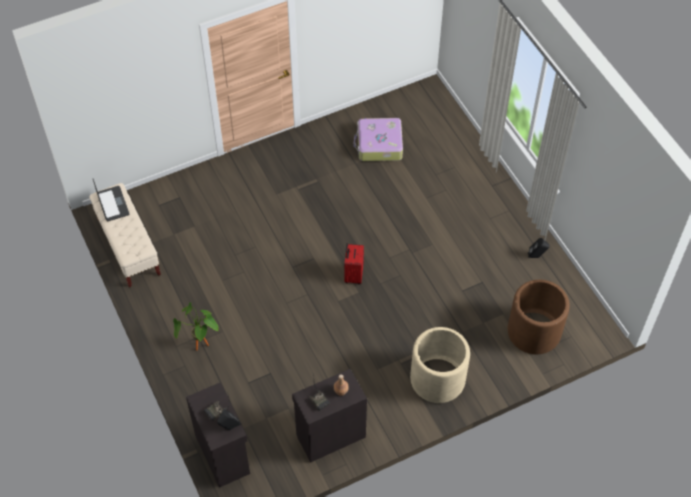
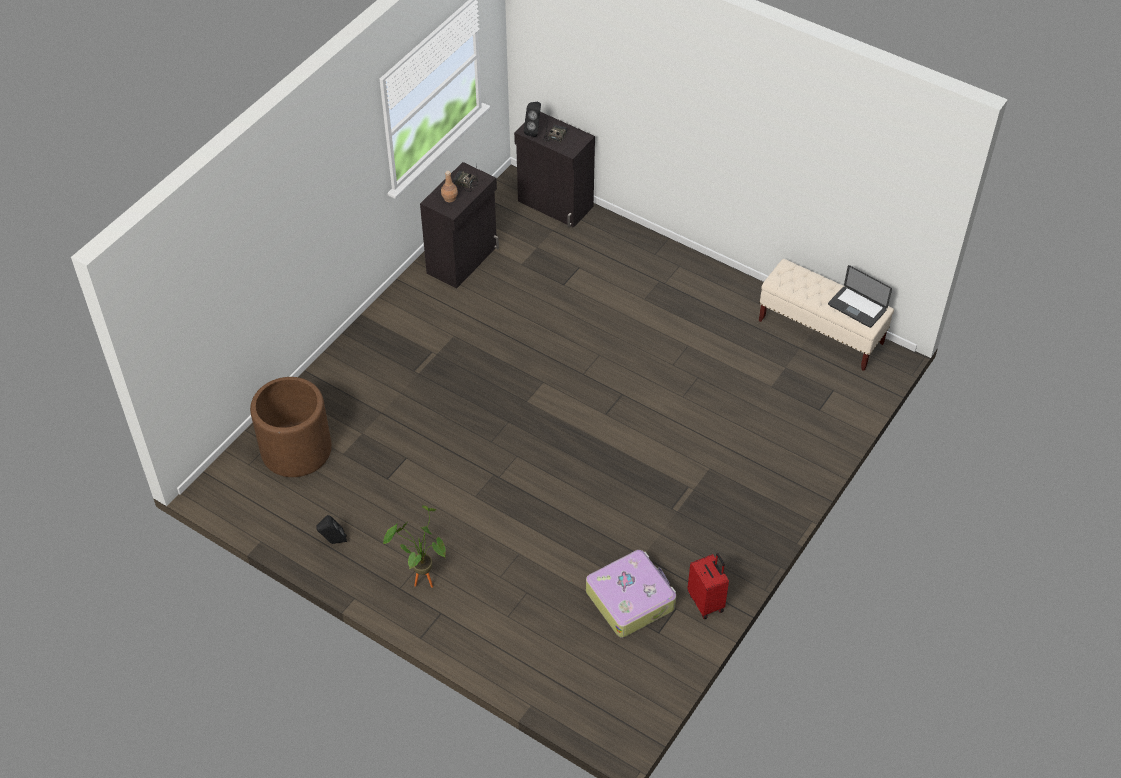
camera: 150 degrees right, 5 degrees down
potted plant [173,302,219,350] -> potted plant moved to [383,505,446,588]
red suitcase [344,243,364,284] -> red suitcase moved to [687,553,729,619]
beige planter [410,327,470,403] -> none

